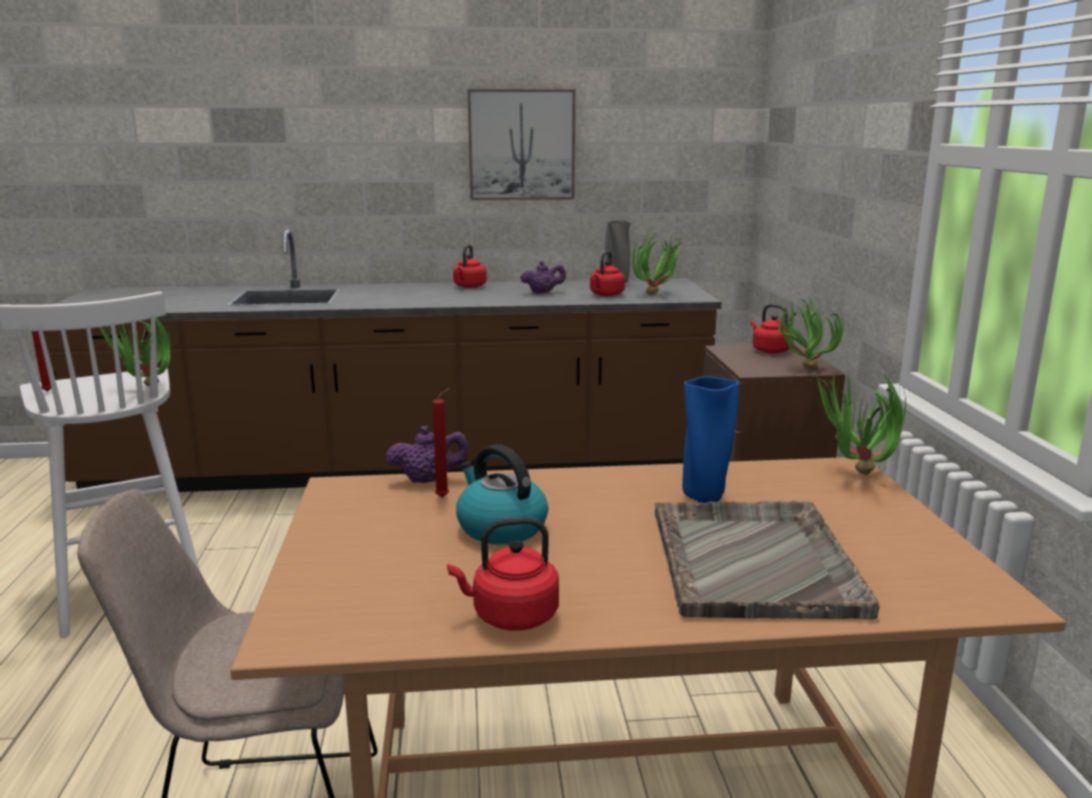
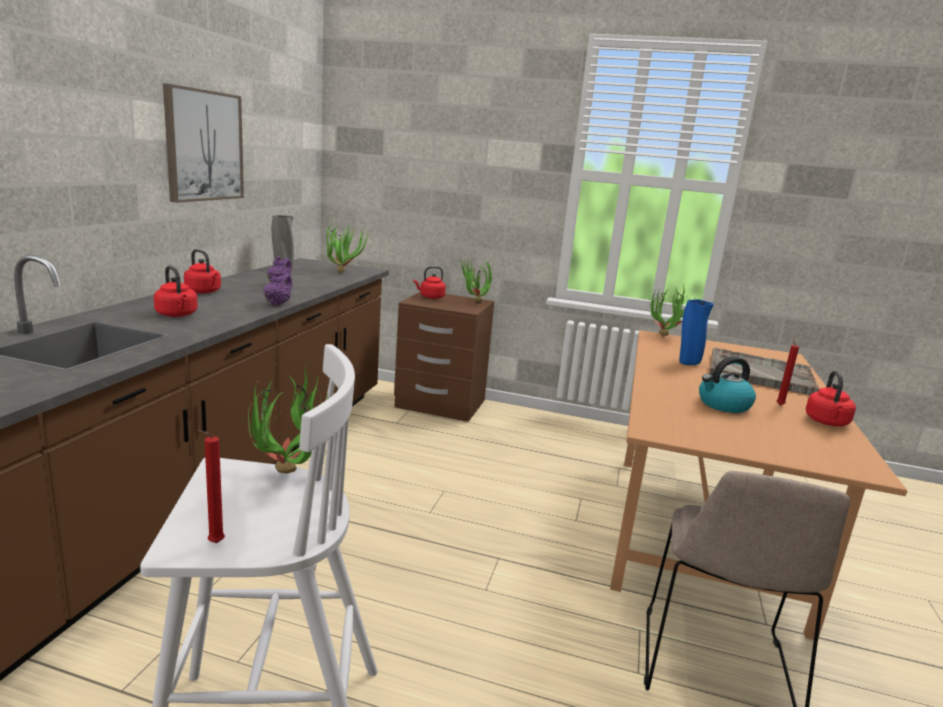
camera: 70 degrees left, 0 degrees up
purple teapot [386,426,469,483] -> purple teapot moved to [263,272,292,306]
red candle [433,388,450,498] -> red candle moved to [776,337,799,405]
red kettle [590,251,625,296] -> red kettle moved to [154,266,198,317]

